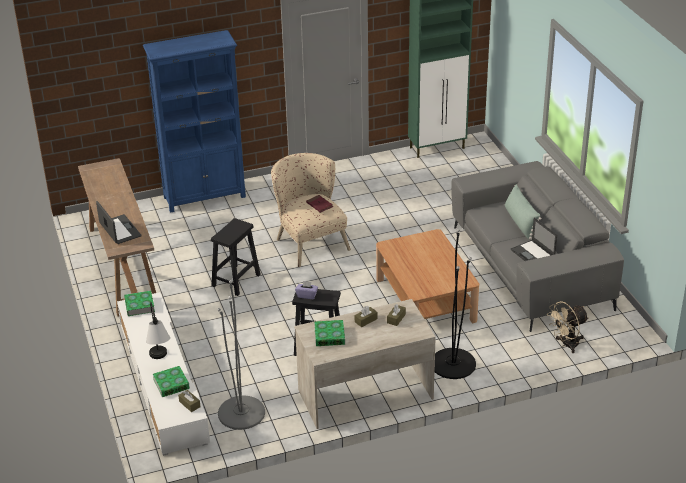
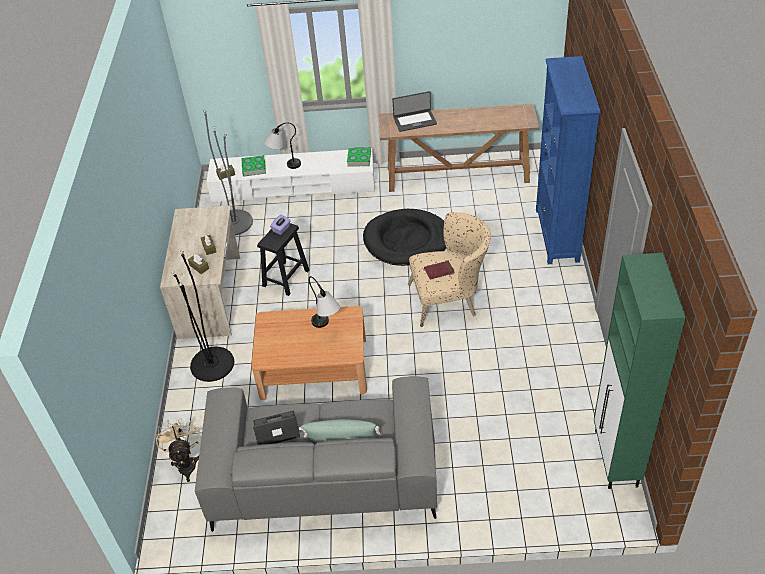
camera: 110 degrees right, 10 degrees up
black stool [211,218,261,296] -> black dog bed [363,209,447,266]
book [314,320,345,346] -> none
none -> table lamp [309,276,340,328]

